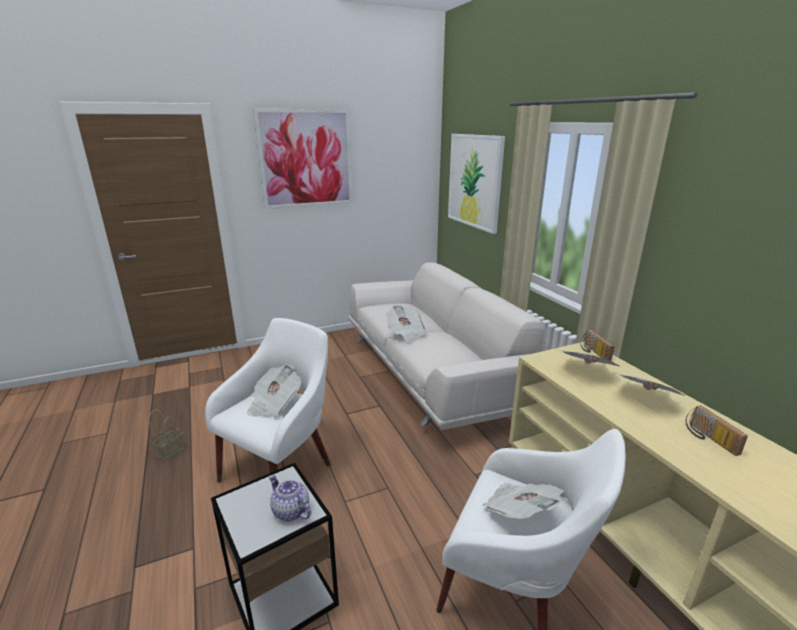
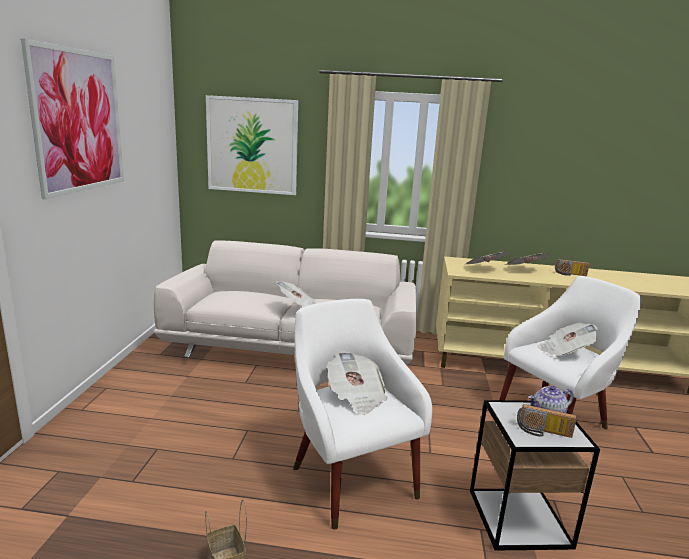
camera: 60 degrees left, 5 degrees down
radio [581,330,614,361] -> radio moved to [517,404,576,438]

